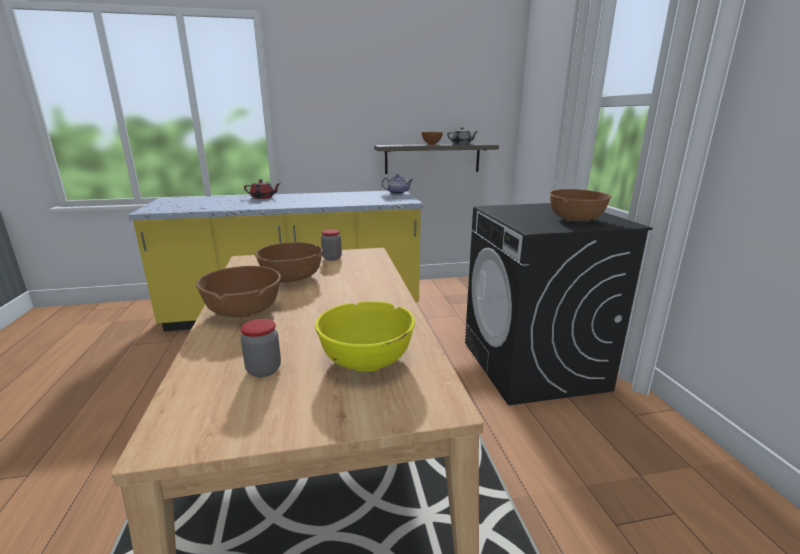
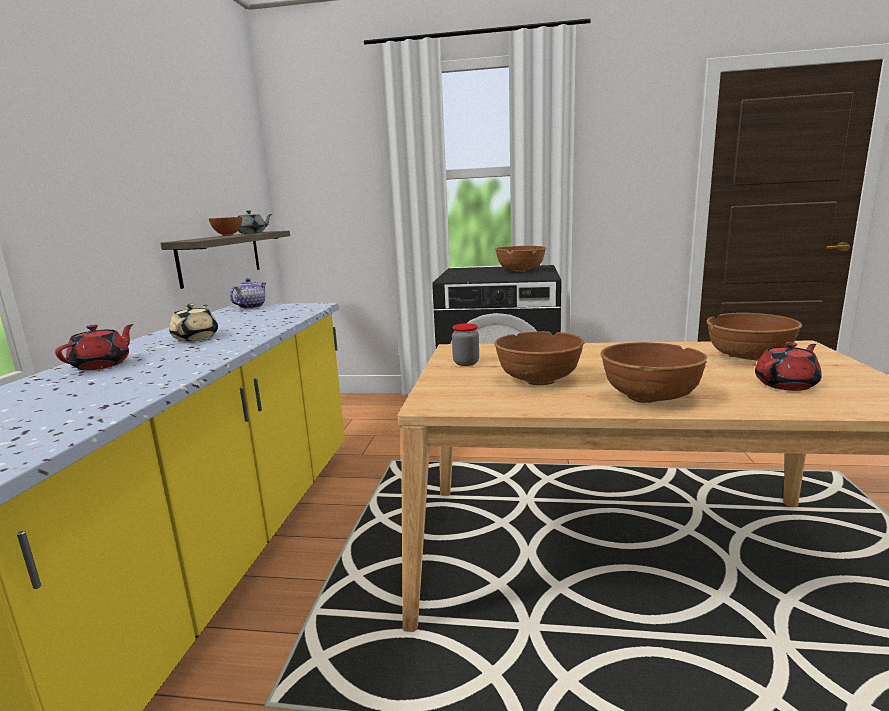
camera: 70 degrees left, 5 degrees down
jar [241,319,281,377] -> red teapot [755,342,822,391]
yellow bowl [315,301,415,372] -> brown bowl [706,313,802,361]
none -> beige teapot [169,304,218,341]

